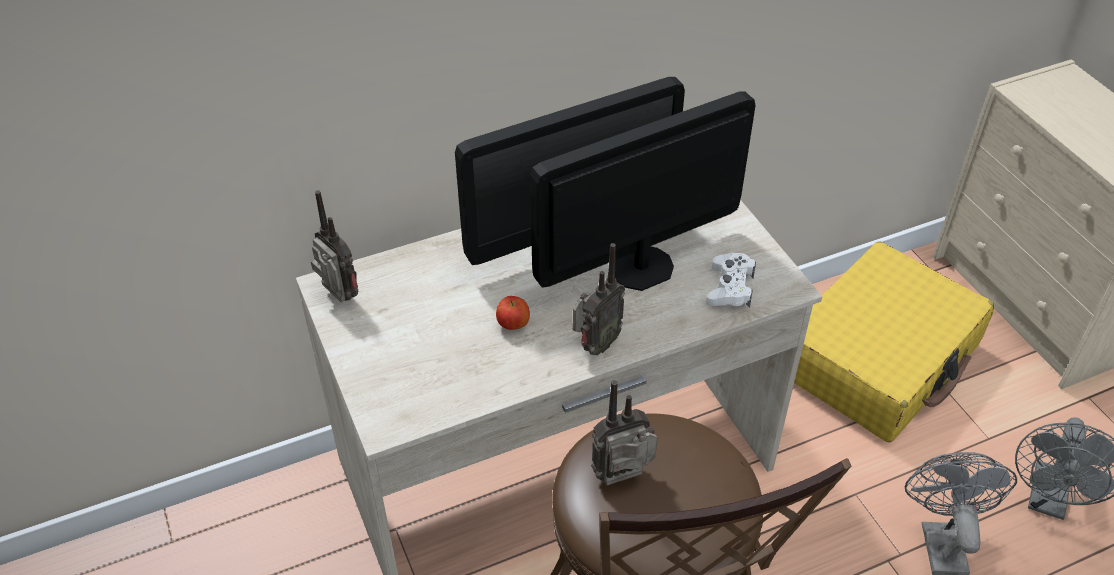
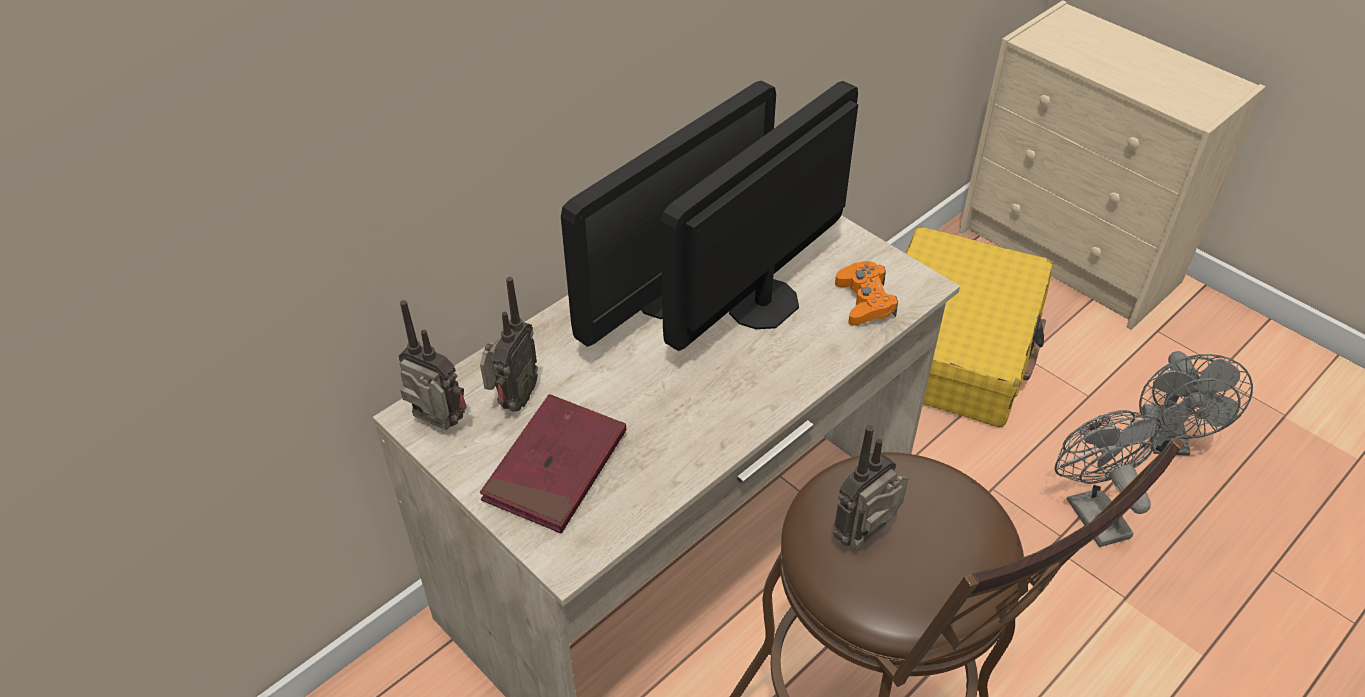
camera: 20 degrees left, 0 degrees up
apple [496,296,530,330] -> none
radio [573,243,625,355] -> radio moved to [480,277,538,411]
white game controller [706,253,756,308] -> orange game controller [835,261,898,326]
none -> red book [480,394,626,533]

